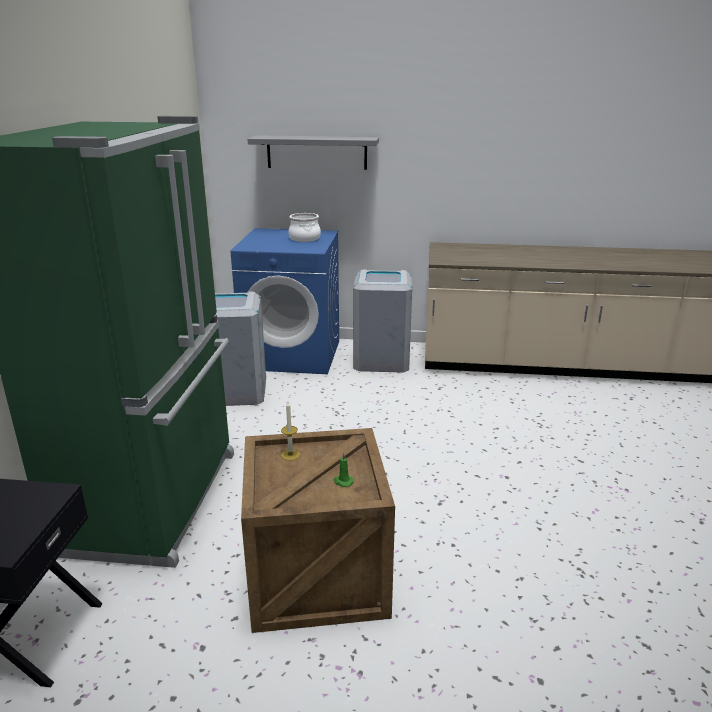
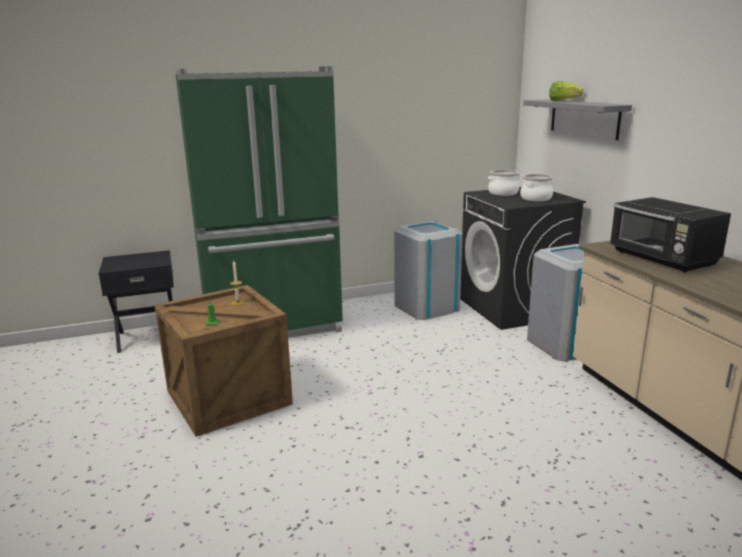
camera: 65 degrees right, 5 degrees down
blue washing machine [231,228,339,374] -> black washing machine [460,187,586,330]
none -> cooking pot [488,170,520,196]
none -> lettuce [549,81,583,101]
none -> black microwave [610,197,731,272]

